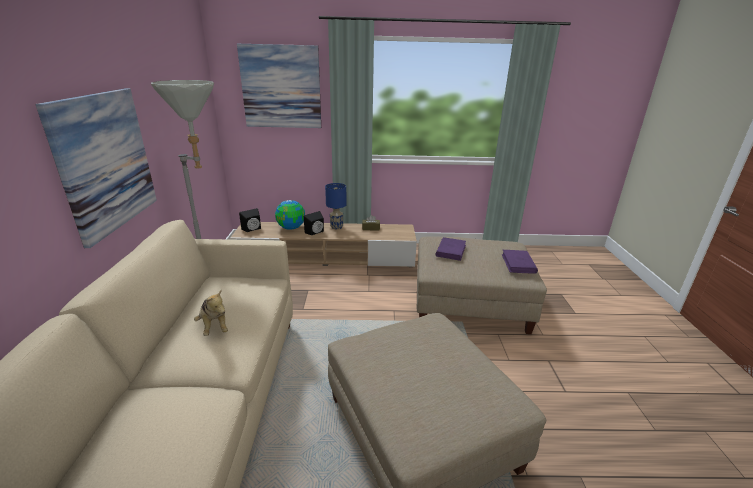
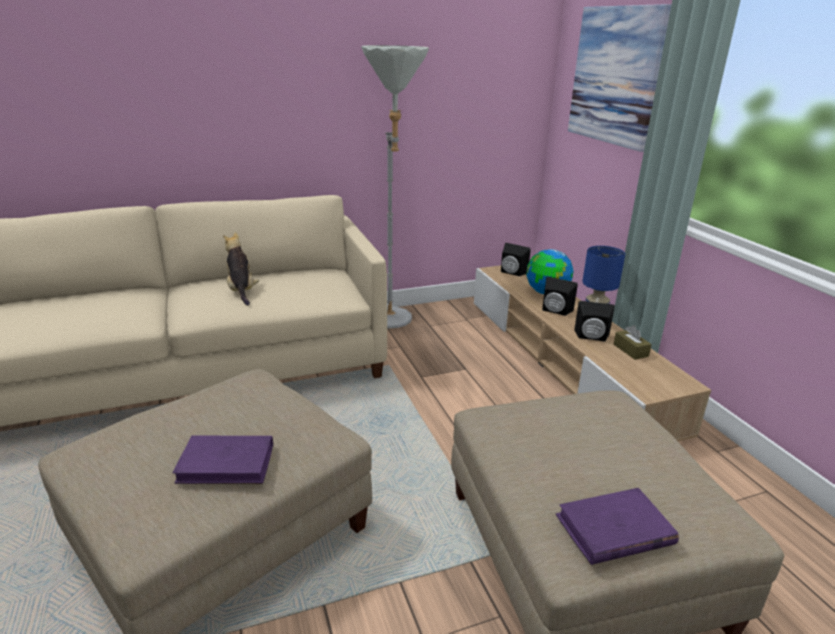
camera: 70 degrees right, 0 degrees up
picture [36,88,157,248] -> none
plush toy [194,290,228,336] -> plush toy turned 120 degrees clockwise [223,232,259,306]
purple book [436,237,466,261] -> purple book moved to [173,436,273,484]
none -> black speaker [574,301,615,342]

